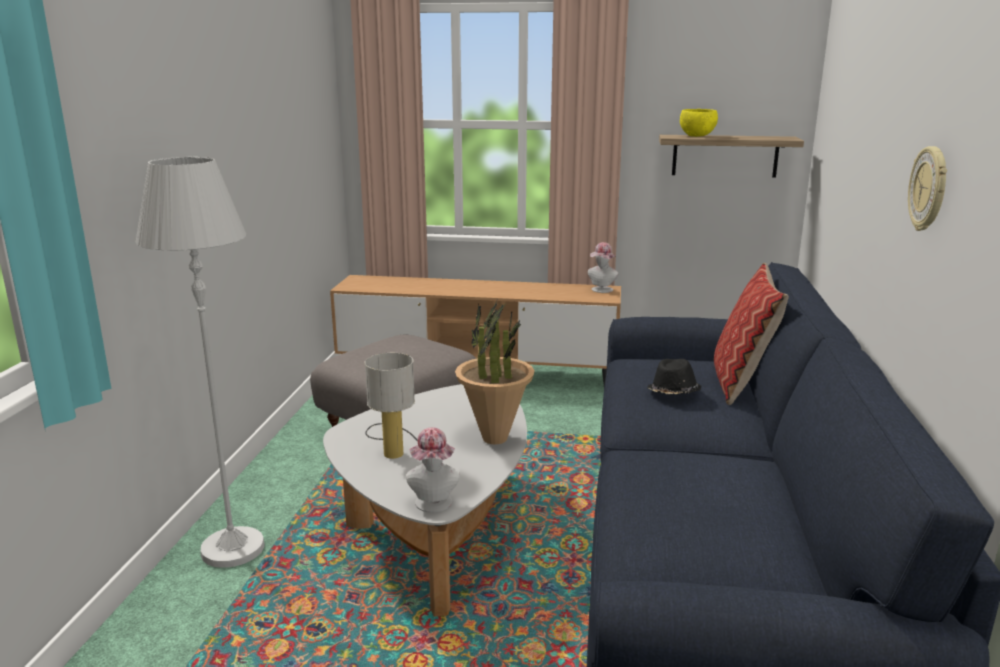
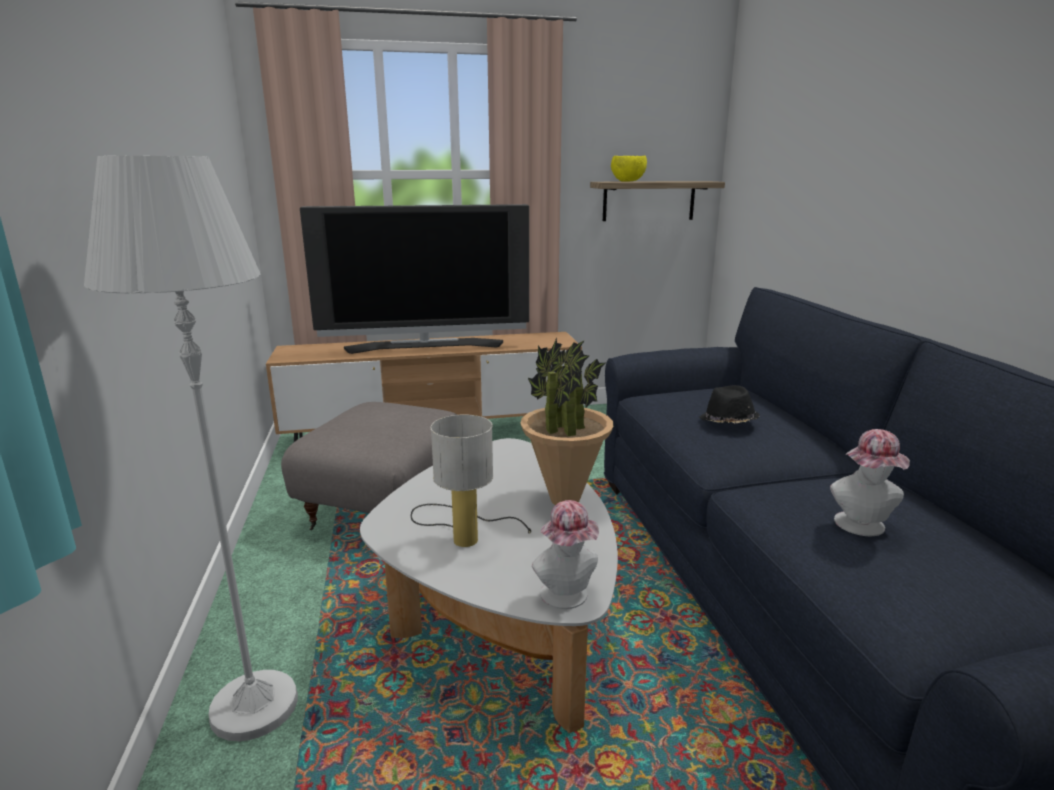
camera: 20 degrees left, 0 degrees up
hat [588,242,619,293] -> hat moved to [830,429,910,536]
pillow [714,263,789,405] -> none
wall clock [908,146,947,231] -> none
none -> television [300,204,529,354]

